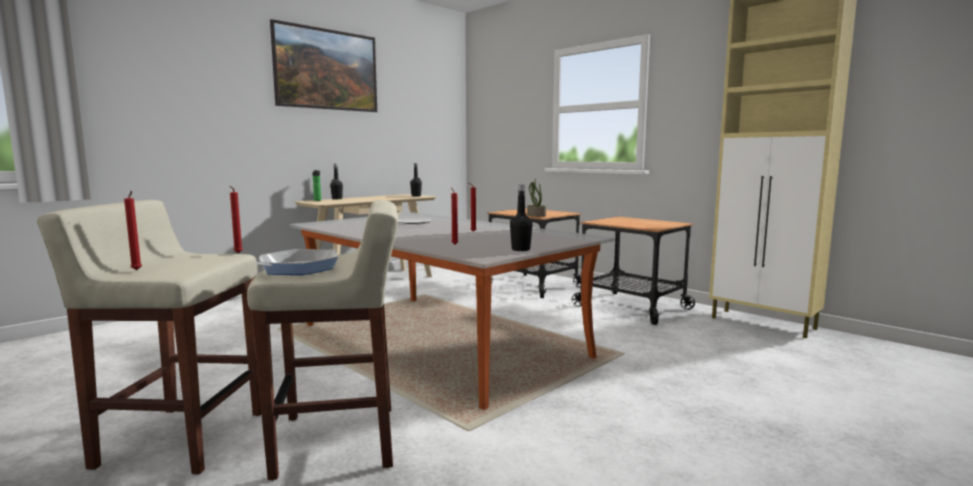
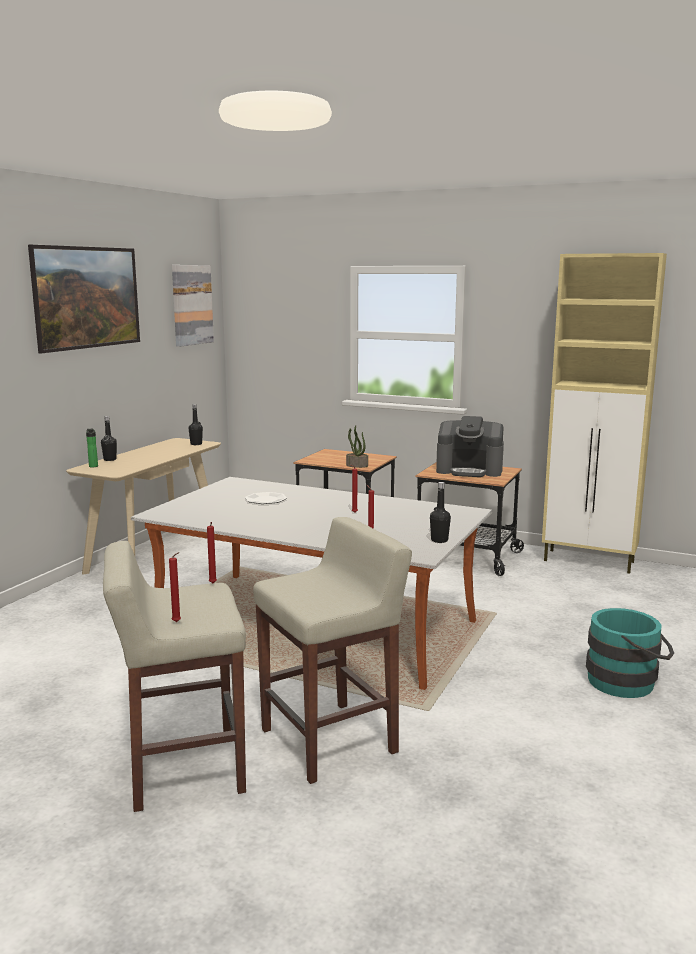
camera: 20 degrees left, 5 degrees up
frying pan [256,249,338,275] -> none
none -> picture [172,265,214,347]
none -> coffee machine [436,416,504,477]
none -> turquoise bucket [586,608,674,698]

